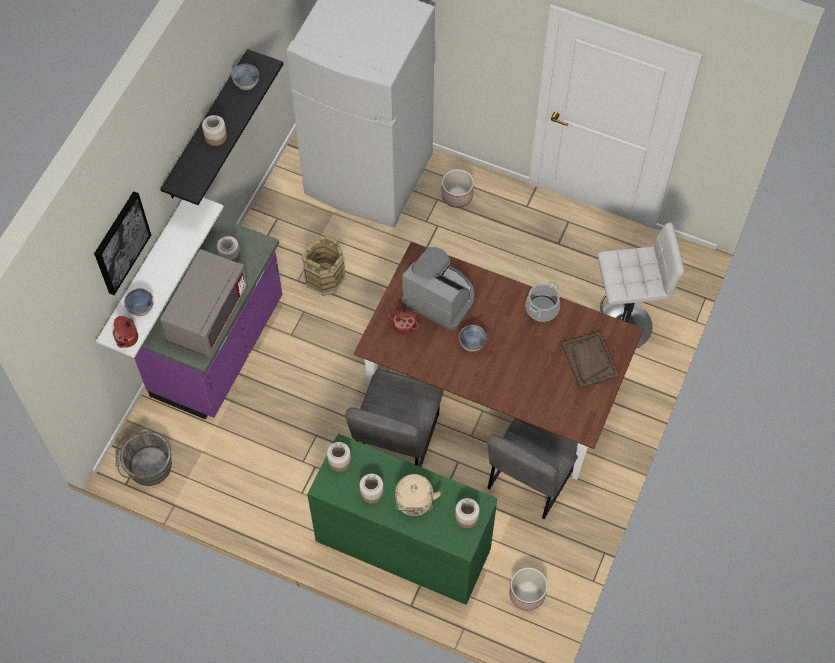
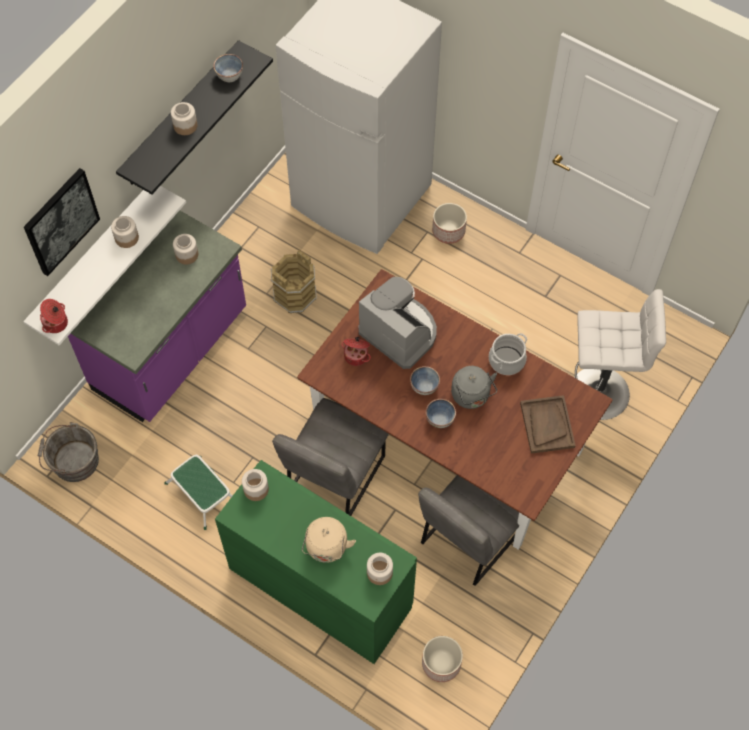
camera: 10 degrees right, 0 degrees up
bowl [124,288,153,316] -> bowl moved to [426,399,456,428]
grey microwave [160,249,248,357] -> none
jar [360,474,384,504] -> jar moved to [111,216,139,248]
none -> green step ladder [165,455,233,530]
none -> grey kettle [451,366,497,409]

